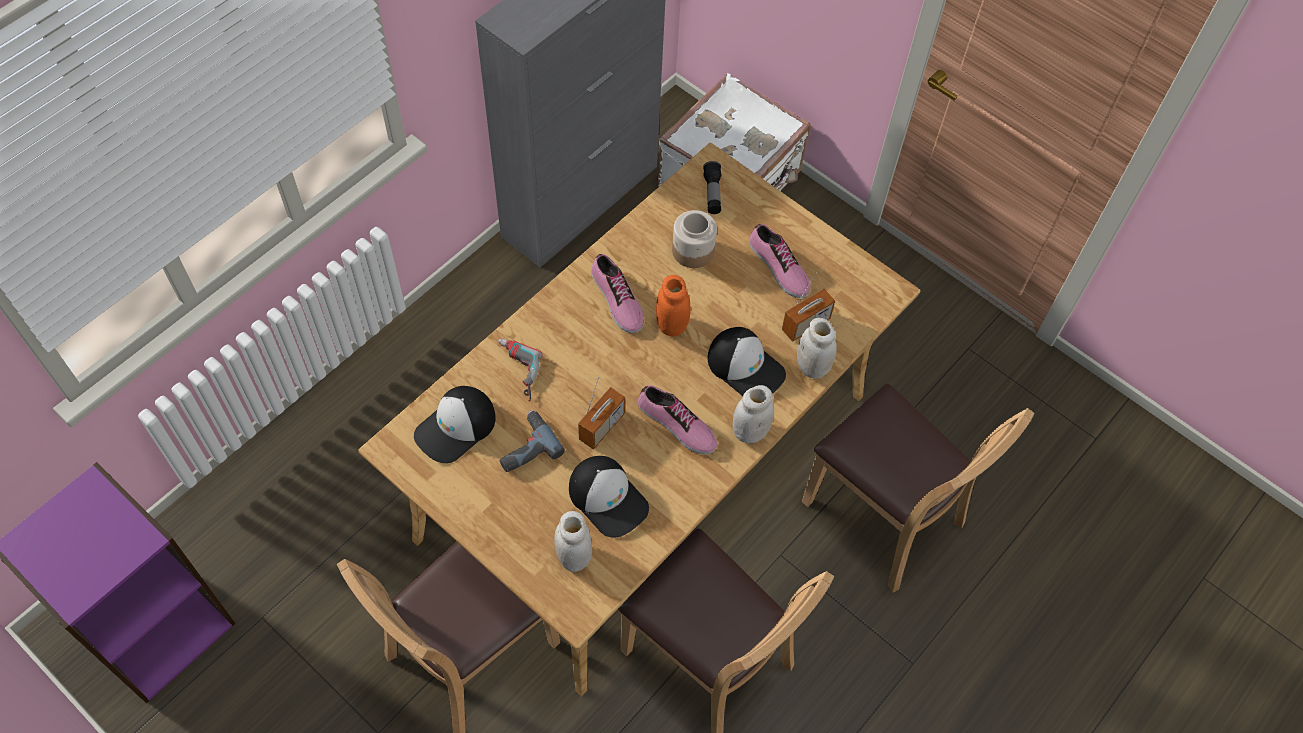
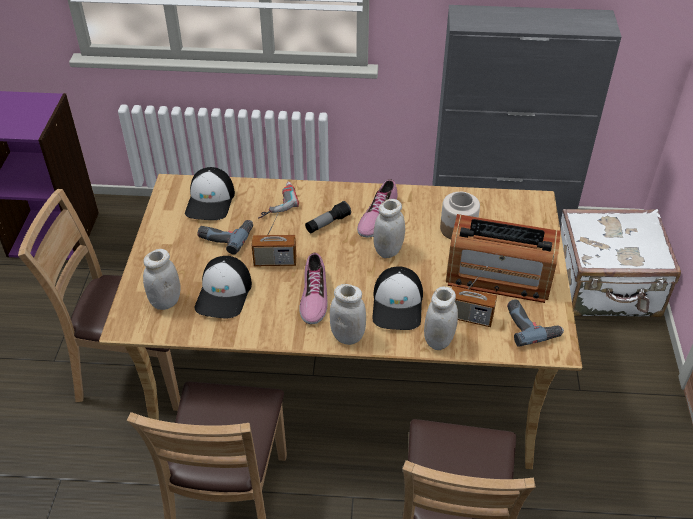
camera: 55 degrees right, 15 degrees down
cap [414,386,496,463] -> cap turned 90 degrees counterclockwise [185,167,235,220]
orange jar [656,275,691,336] -> white jar [373,199,405,258]
flashlight [703,161,722,214] -> flashlight moved to [305,201,351,233]
shoe [749,224,811,298] -> radio [446,214,561,303]
none -> power drill [507,299,564,347]

